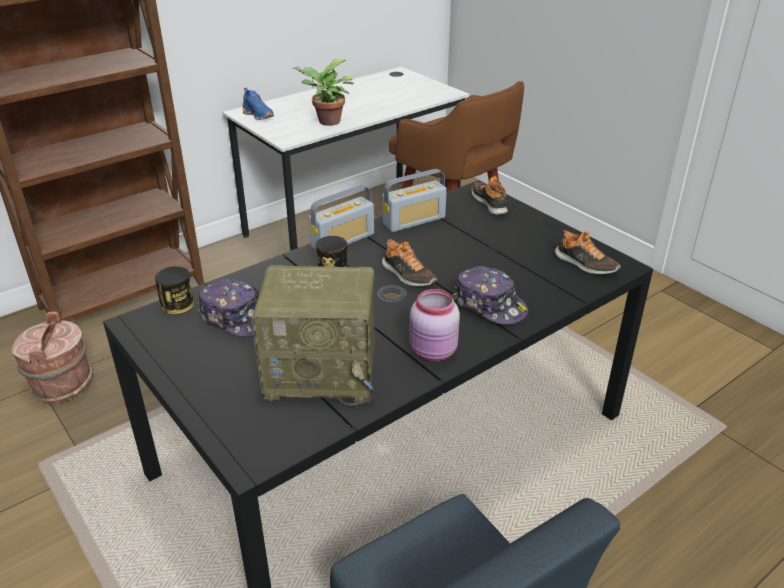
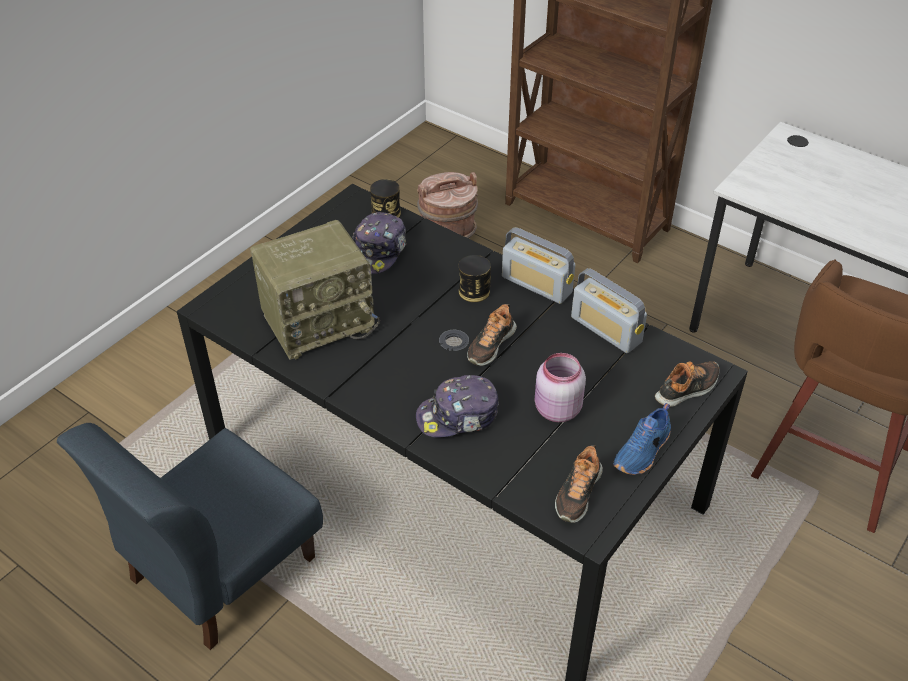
camera: 75 degrees right, 10 degrees up
blue shoe [242,88,274,120] -> blue shoe moved to [613,403,671,475]
radio [252,265,376,406] -> radio turned 105 degrees counterclockwise [250,220,380,360]
potted plant [292,59,354,126] -> none
pink jar [409,289,460,362] -> pink jar moved to [535,353,586,422]
cap [452,266,529,325] -> cap turned 45 degrees clockwise [416,375,499,438]

